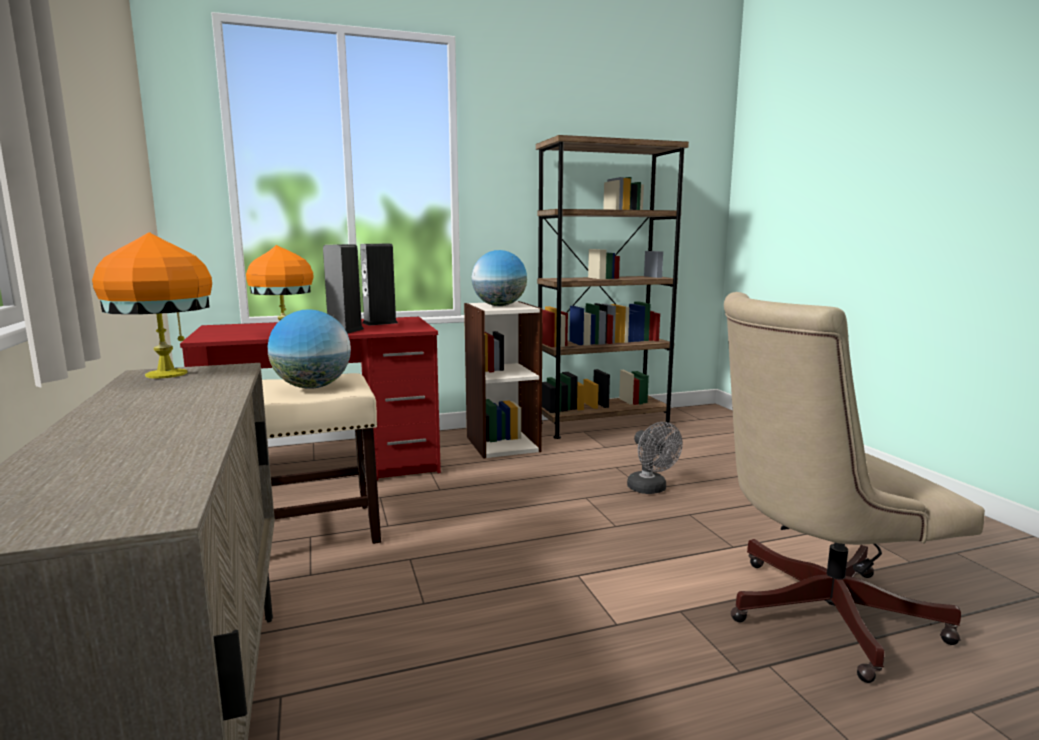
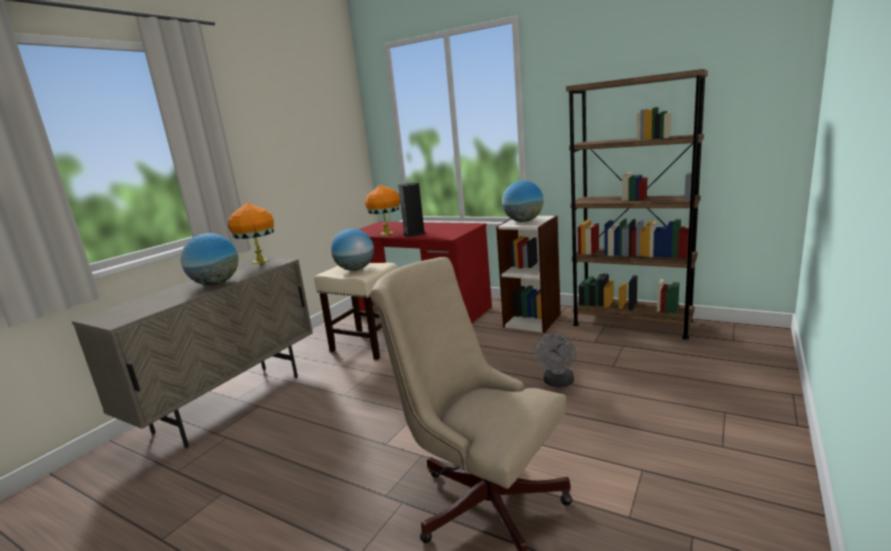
camera: 50 degrees right, 5 degrees up
speaker [360,244,398,326] -> none
none -> globe [181,233,238,285]

